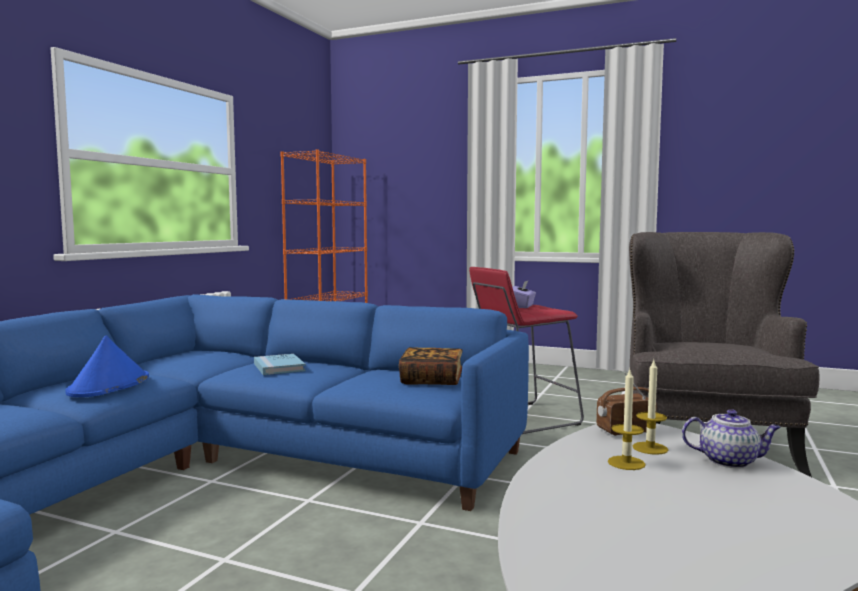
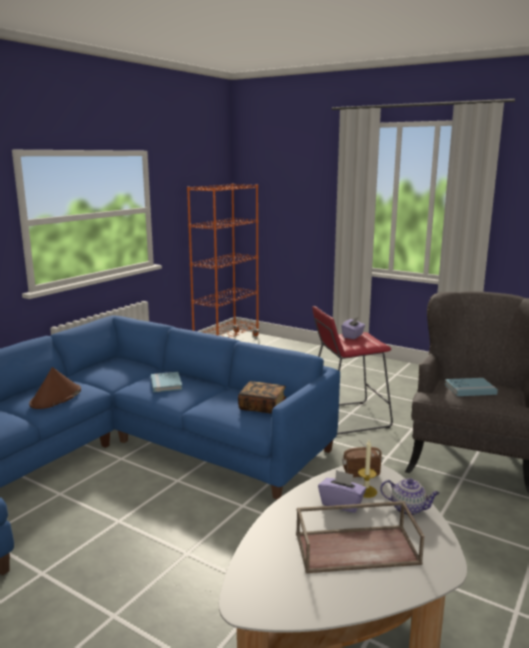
camera: 10 degrees right, 10 degrees up
blue hat [65,335,149,397] -> brown hat [29,367,81,409]
candle [608,370,646,470] -> purple tissue box [318,470,366,513]
none -> brown tray [296,501,425,573]
none -> blue book [445,378,498,396]

